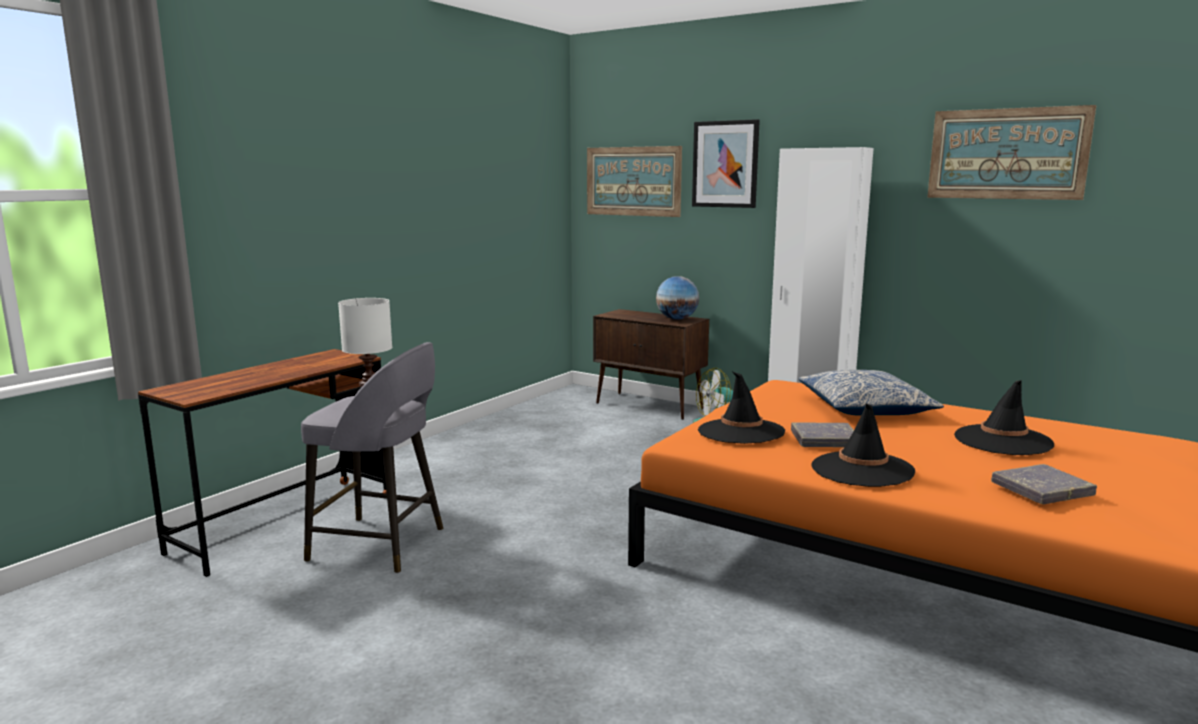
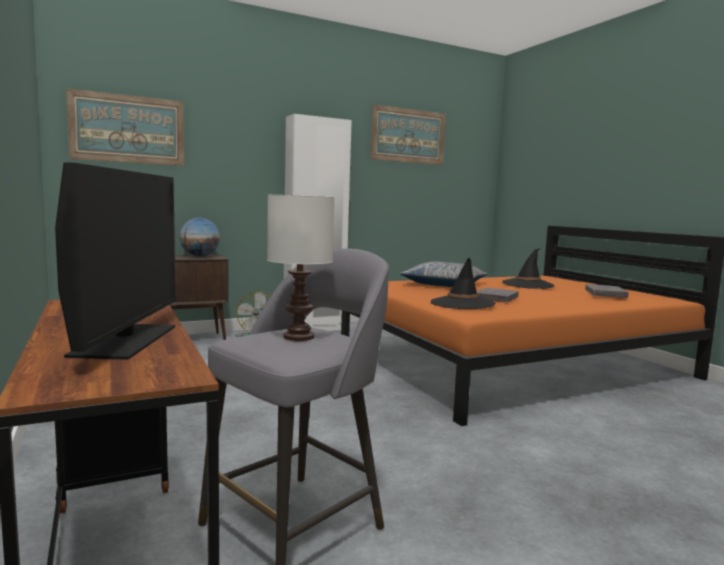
camera: 60 degrees left, 5 degrees down
picture [692,119,760,208] -> none
black hat [811,404,915,487] -> none
none -> monitor [55,162,176,360]

